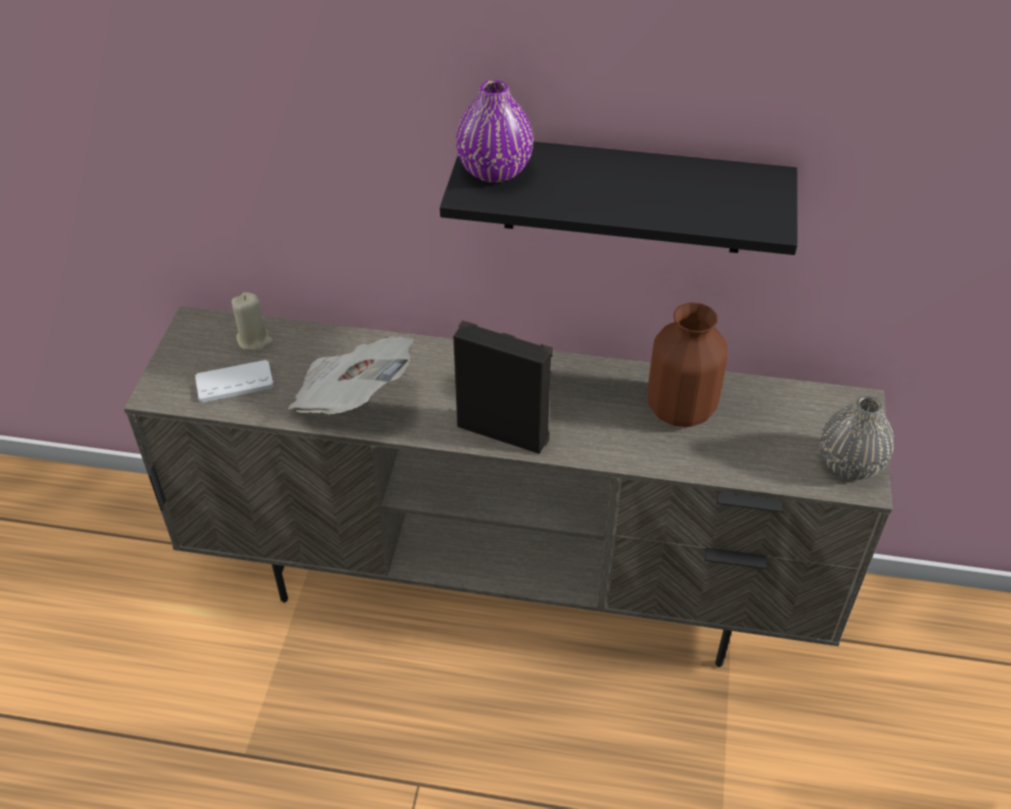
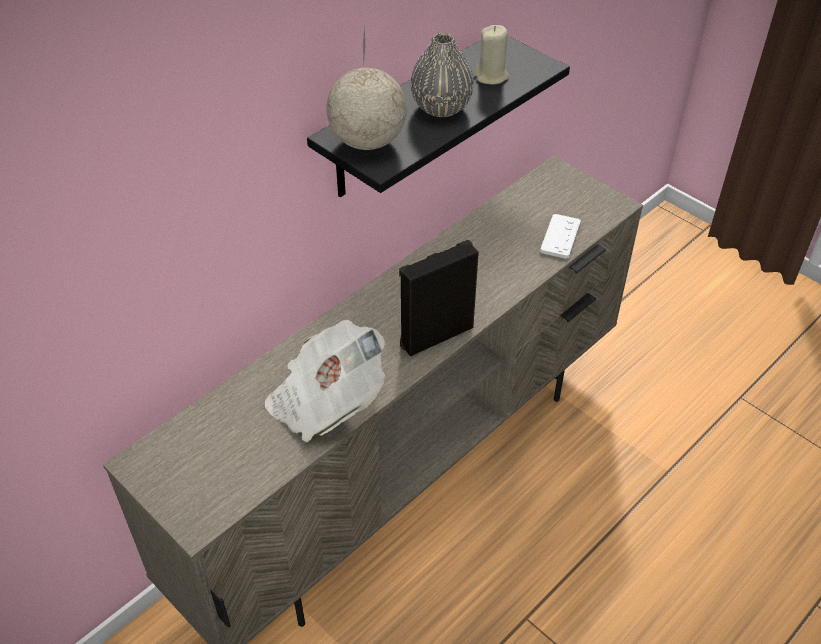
camera: 55 degrees left, 0 degrees up
white game controller [195,360,274,403] -> white game controller moved to [540,214,581,259]
beige candle [232,292,273,351] -> beige candle moved to [475,25,509,85]
purple vase [456,80,533,183] -> globe [326,24,407,150]
brown vase [648,302,727,427] -> none
grey vase [820,396,894,480] -> grey vase moved to [411,33,474,117]

